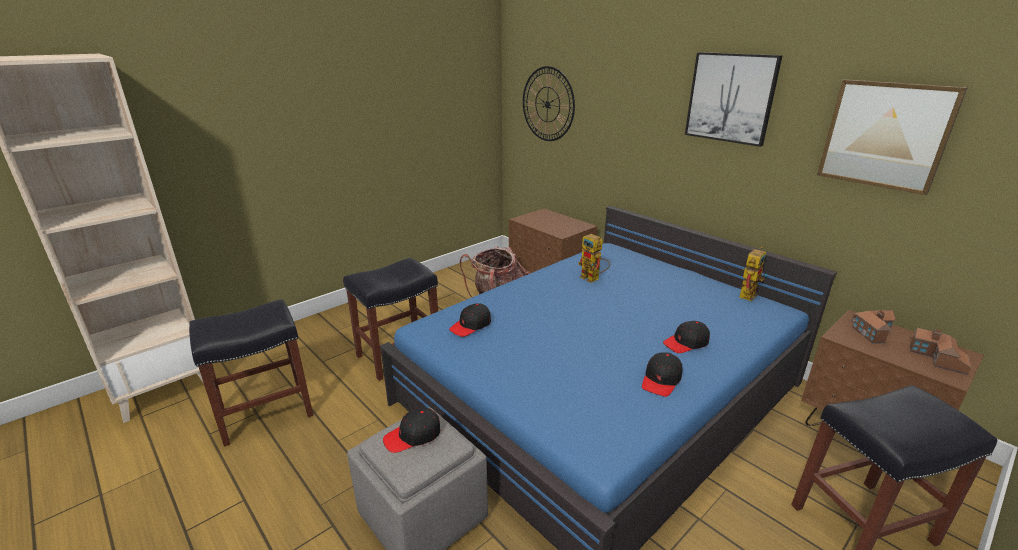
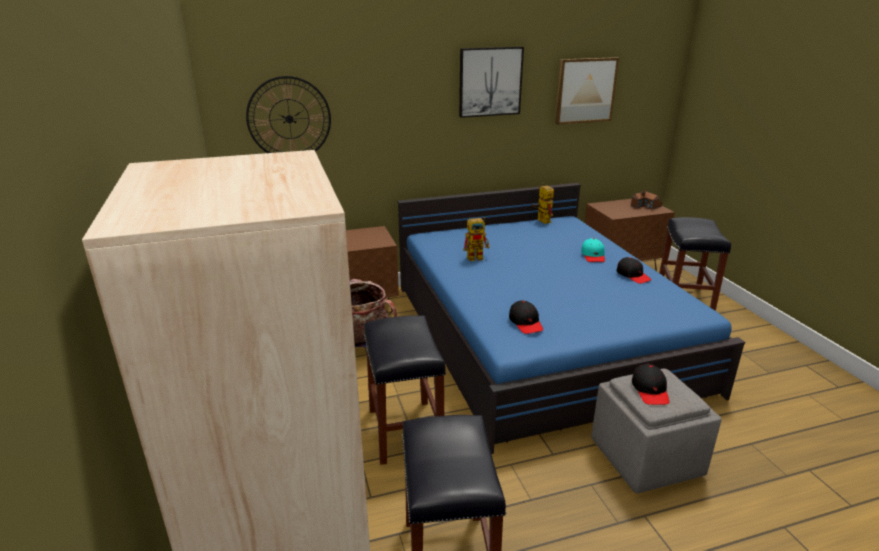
camera: 65 degrees left, 0 degrees up
black cap [663,321,710,353] -> turquoise cap [581,238,605,262]
toy house [851,310,896,343] -> none

